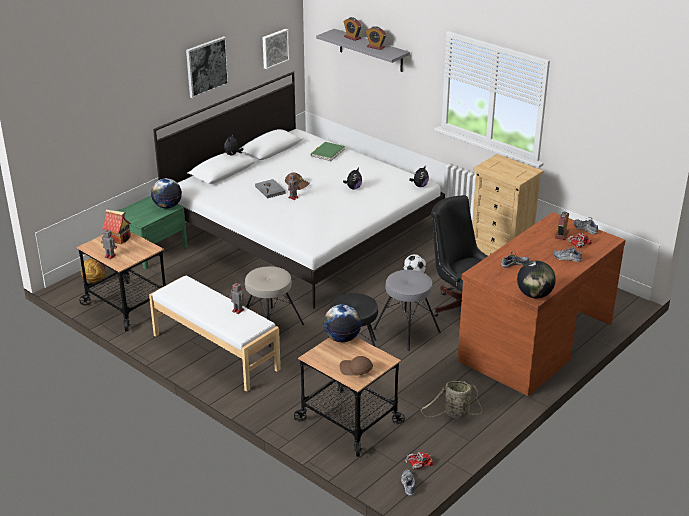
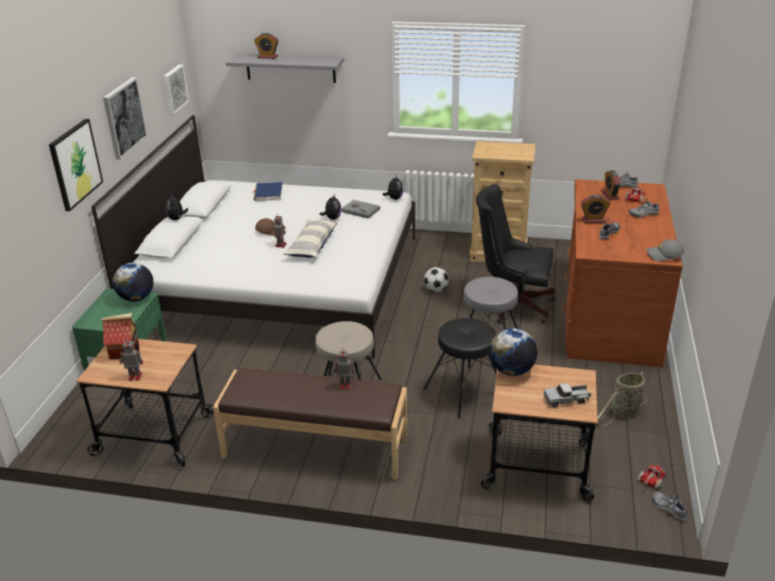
camera: 30 degrees left, 0 degrees up
basketball [81,258,106,283] -> none
white bench [149,276,281,392] -> brown bench [213,368,407,480]
grey book [255,179,286,199] -> grey book moved to [341,200,381,219]
green book [311,142,345,161] -> blue book [253,182,282,201]
brown cap [340,356,373,376] -> toy truck [544,383,591,408]
alarm clock [366,26,386,50] -> alarm clock moved to [581,195,610,223]
globe [517,261,556,298] -> grey cap [646,239,684,261]
none -> picture [49,119,103,211]
none -> pillow [283,220,338,258]

